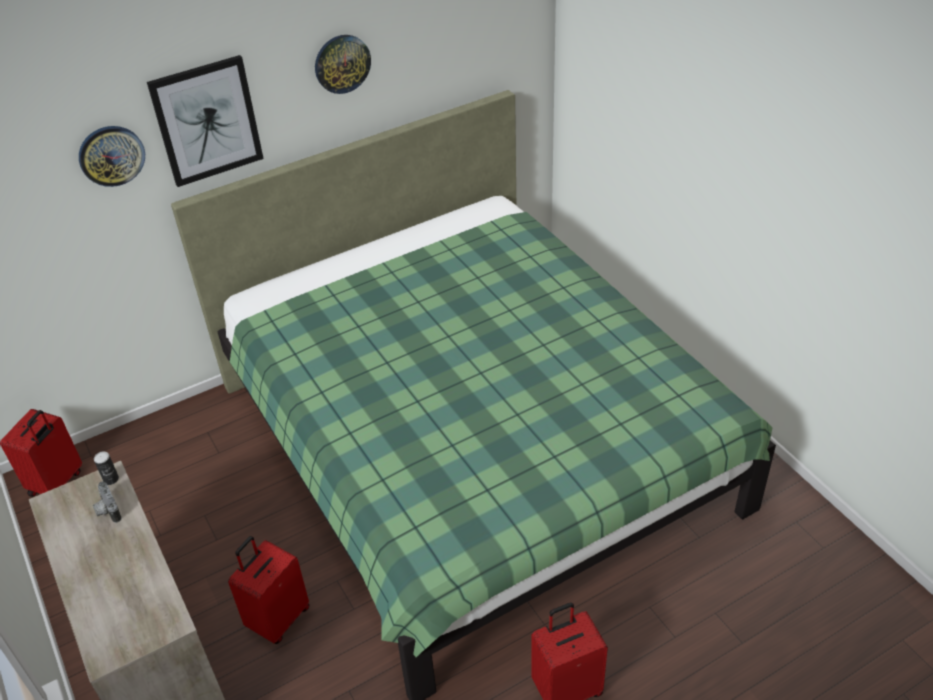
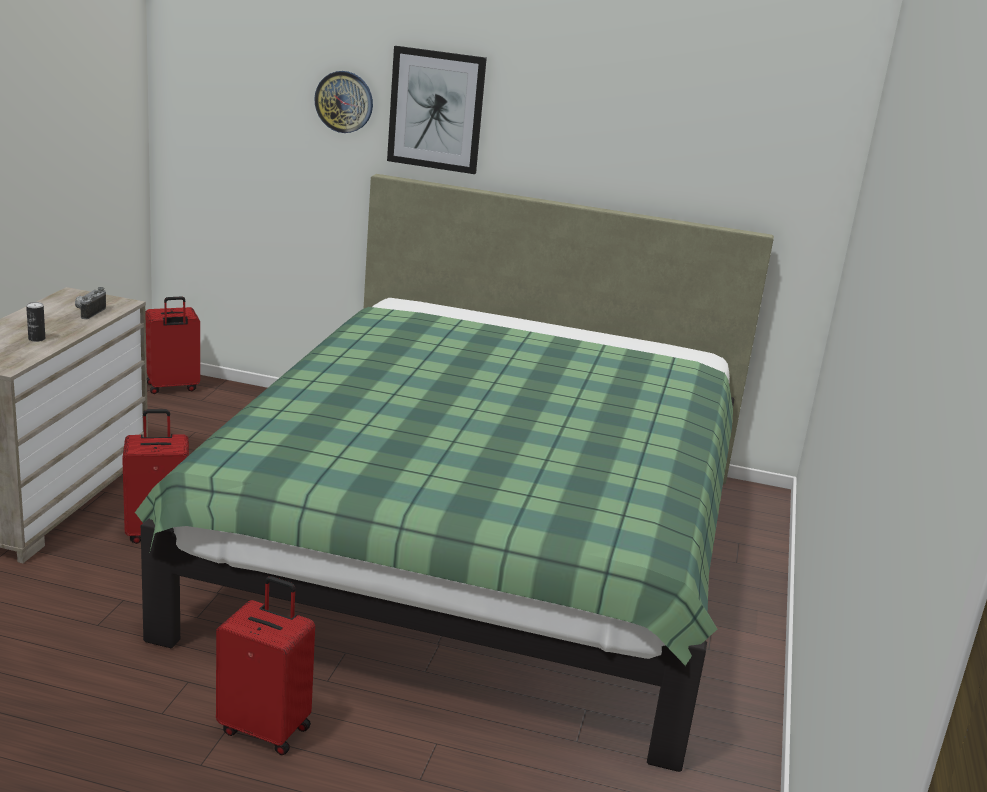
camera: 40 degrees right, 20 degrees down
can [94,451,119,485] -> can moved to [26,302,45,342]
wall clock [315,35,371,94] -> none

